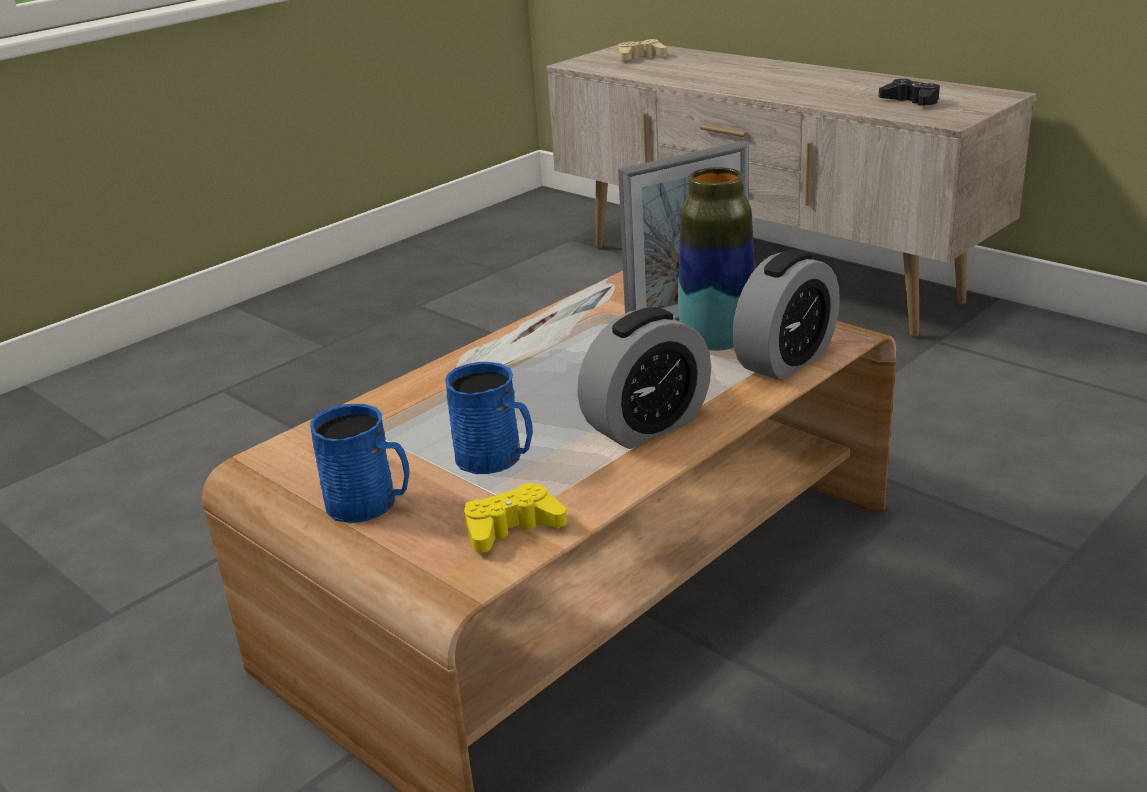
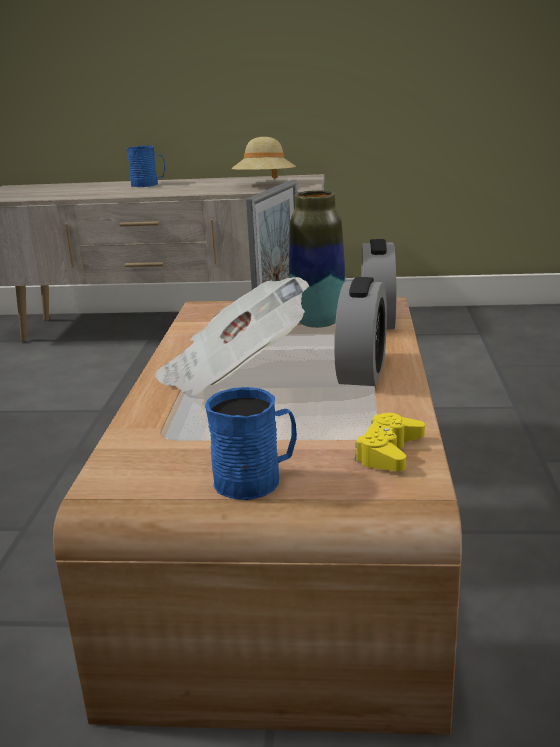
camera: 40 degrees left, 5 degrees down
blue mug [445,362,533,474] -> blue mug moved to [126,146,165,187]
beige game controller [618,39,667,60] -> none
black game controller [878,78,940,106] -> beige hat [231,137,296,179]

